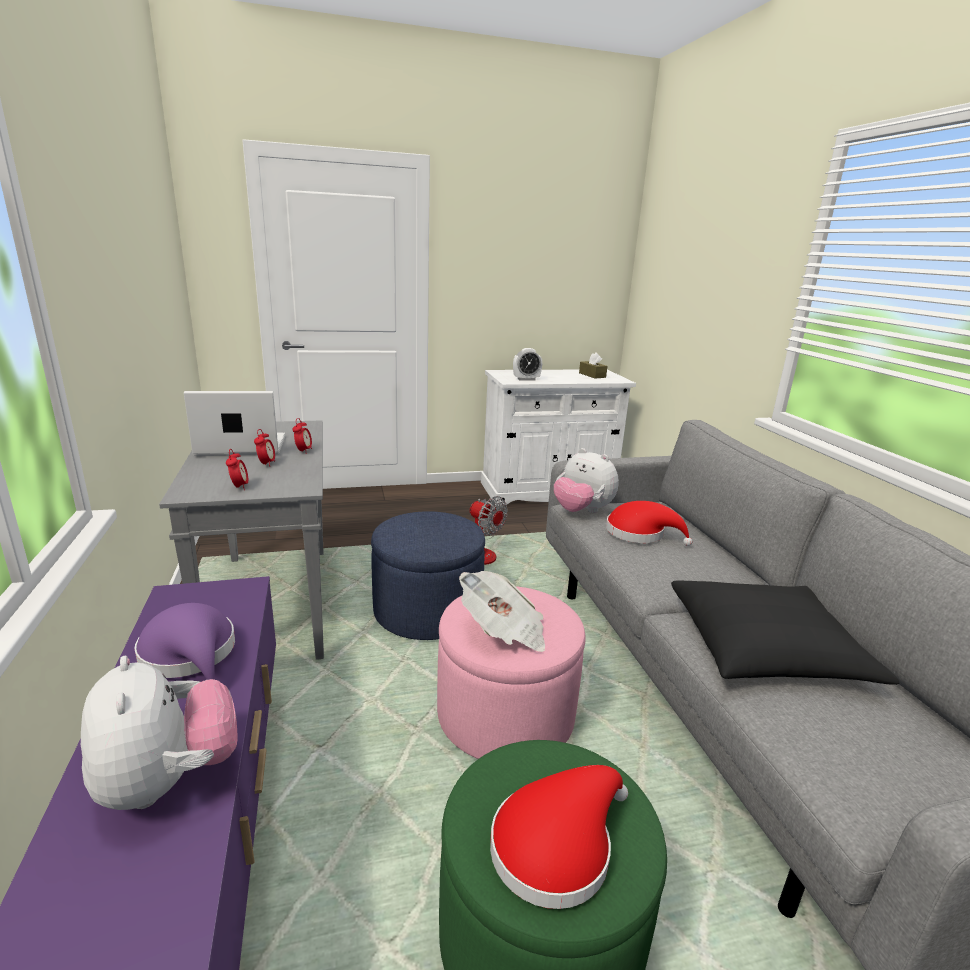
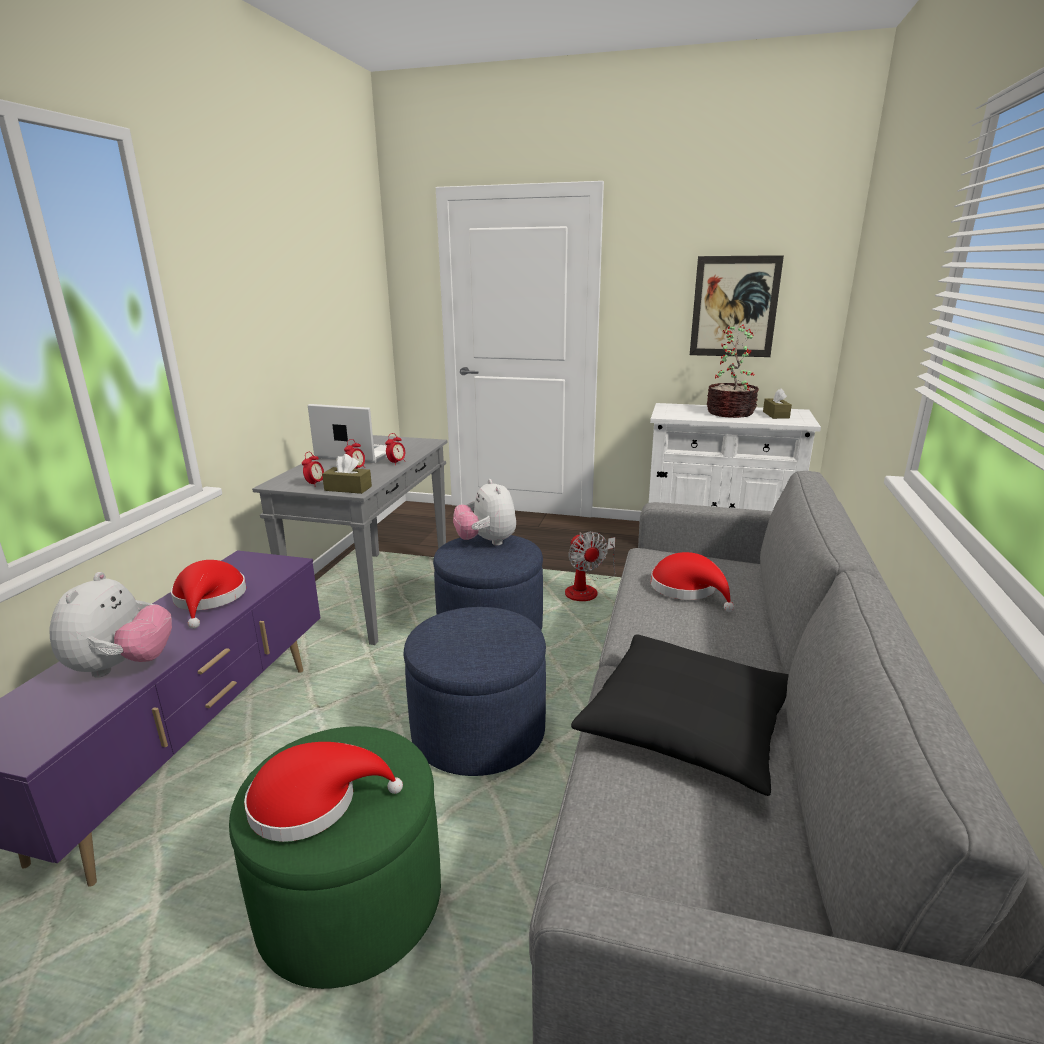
camera: 30 degrees right, 0 degrees up
purple hat [134,603,235,680] -> red hat [171,560,246,629]
pink ottoman [437,586,586,759] -> blue ottoman [404,607,546,776]
newspaper [459,571,545,652] -> none
alarm clock [513,348,542,381] -> none
plush toy [554,448,619,513] -> plush toy moved to [453,479,516,546]
none -> brown tissue box [322,454,372,494]
none -> picture [690,255,784,357]
none -> potted plant [707,324,759,418]

